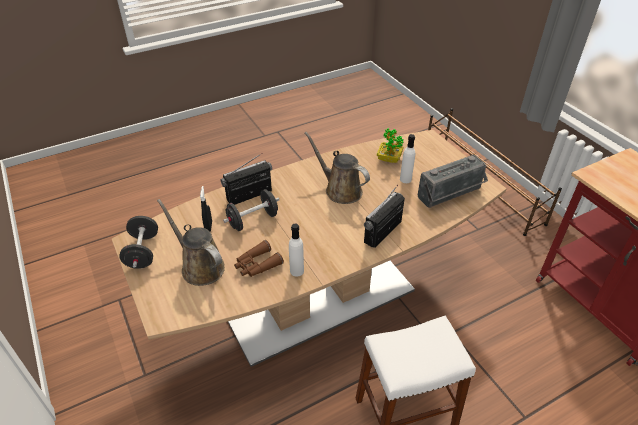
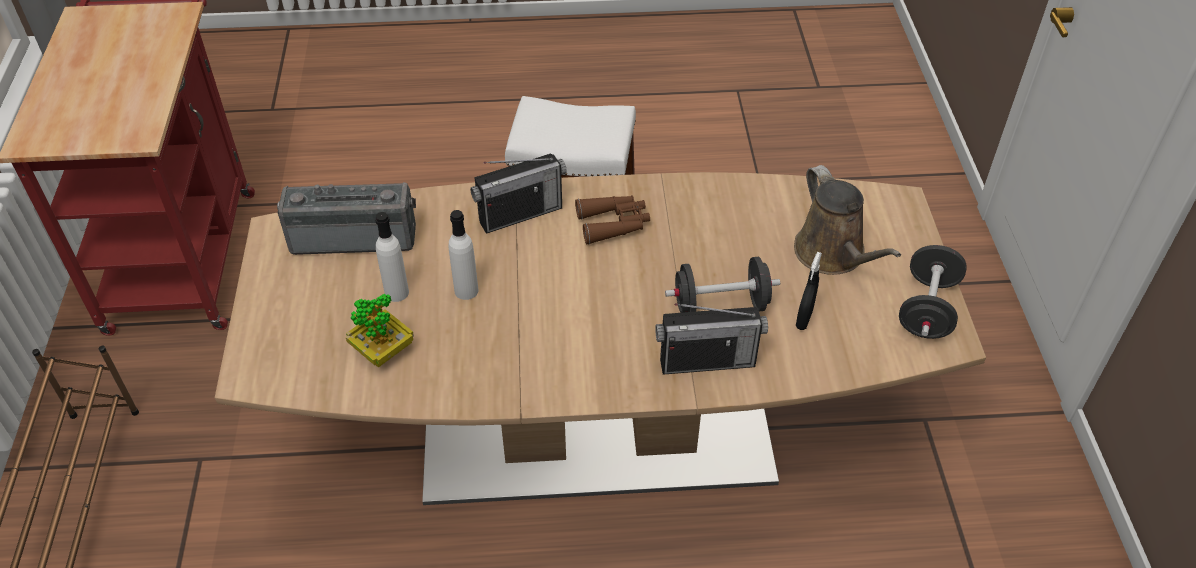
camera: 155 degrees left, 5 degrees up
brown binoculars [234,240,284,277] -> brown binoculars moved to [575,195,650,244]
white bottle [289,224,304,277] -> white bottle moved to [449,210,478,300]
brown watering can [304,132,370,204] -> none

